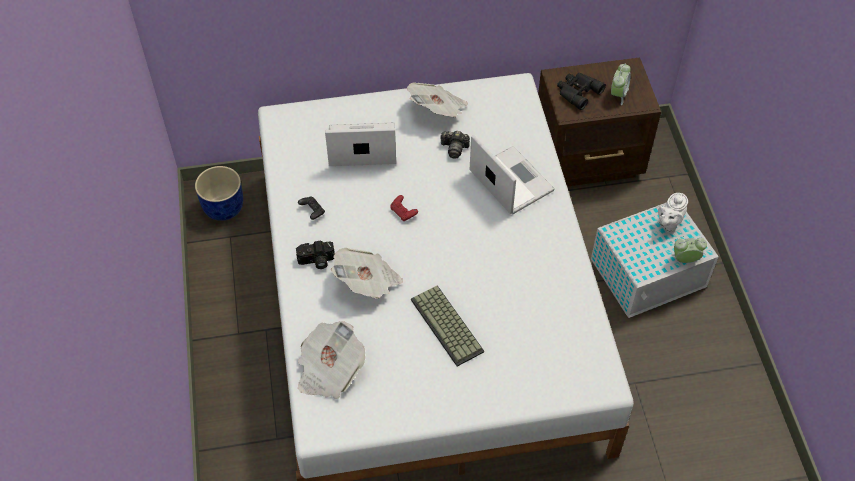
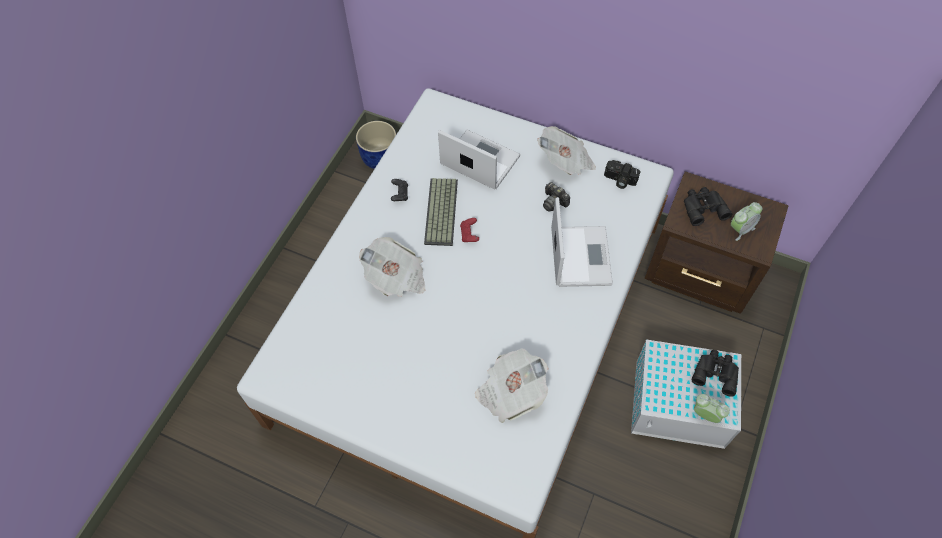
camera: 35 degrees right, 5 degrees up
camera [296,241,335,269] -> camera moved to [604,160,640,189]
newspaper [298,321,365,399] -> newspaper moved to [475,348,548,423]
keyboard [411,286,484,366] -> keyboard moved to [424,178,458,246]
white teapot [658,193,688,232] -> black binoculars [691,350,739,397]

